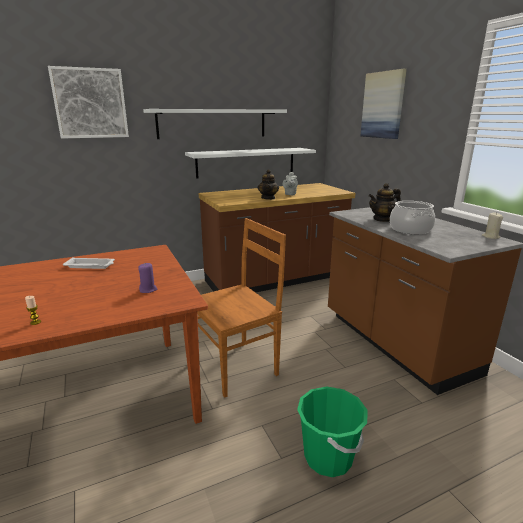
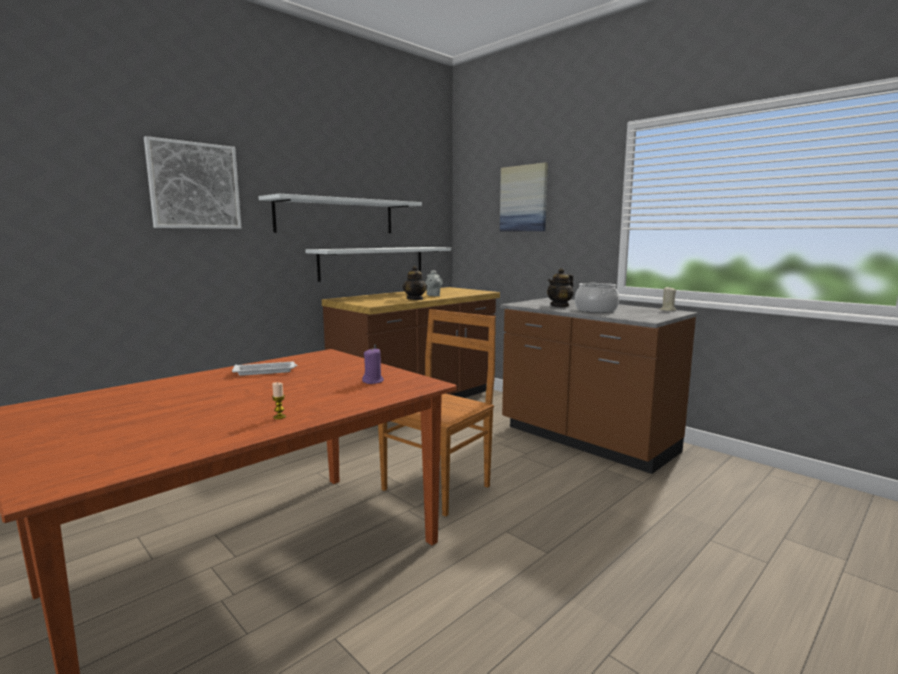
camera: 20 degrees left, 10 degrees down
green bucket [297,387,367,477] -> none

